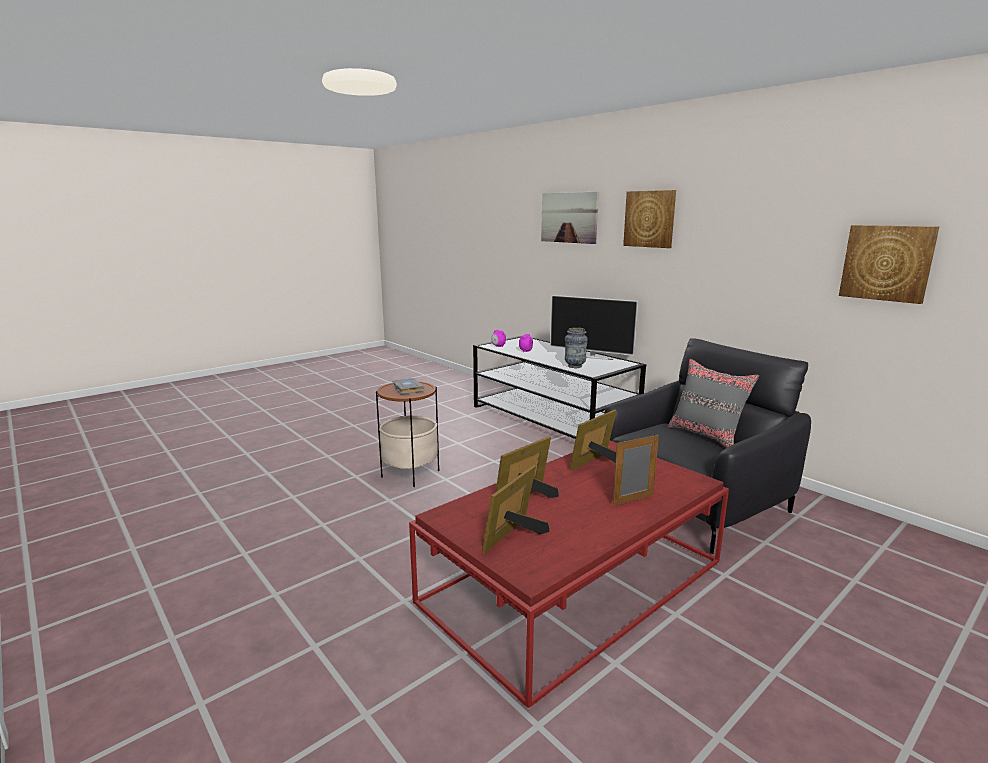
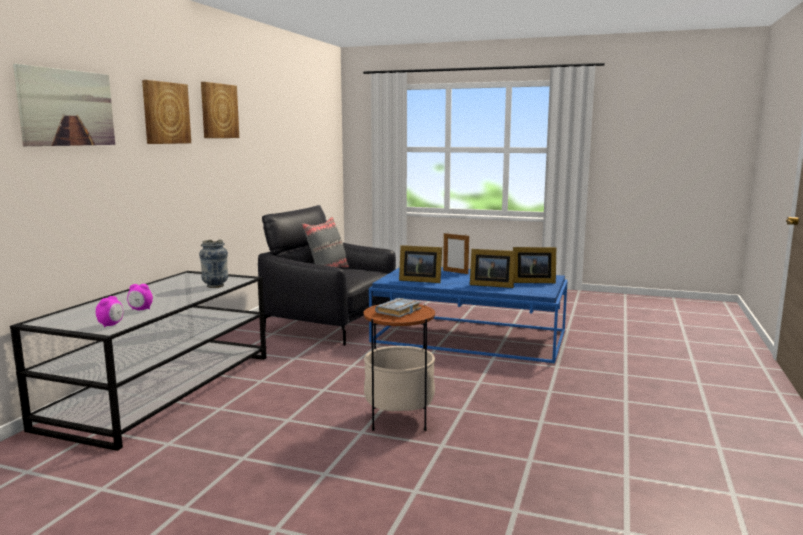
camera: 120 degrees left, 5 degrees down
red coffee table [409,440,729,709] -> blue coffee table [369,267,568,364]
television [550,295,638,360] -> none
picture [839,225,939,304] -> picture moved to [201,82,239,138]

